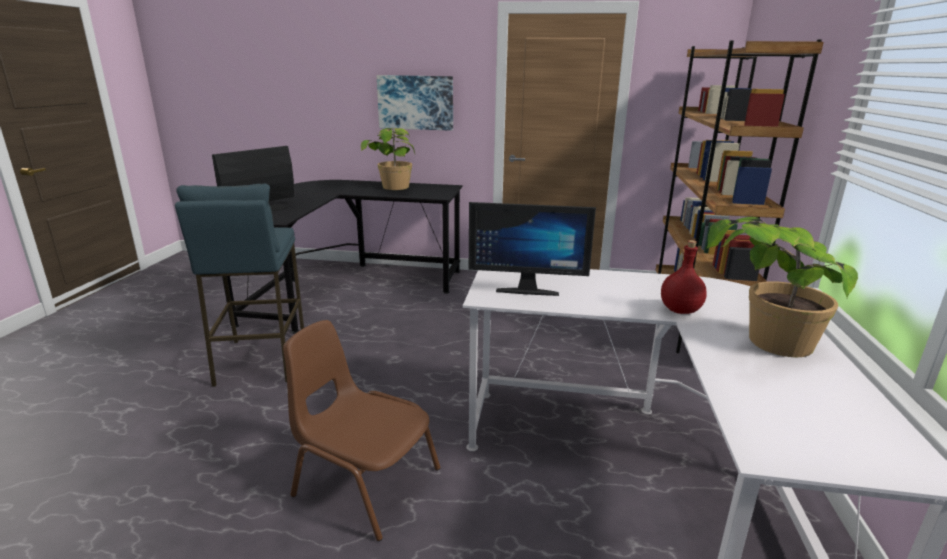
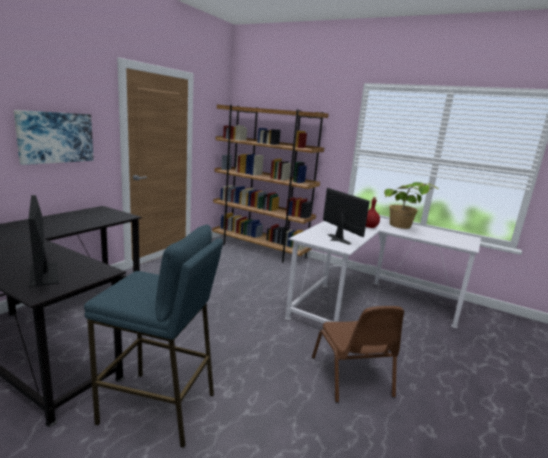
camera: 70 degrees left, 5 degrees down
brown chair [283,320,441,541] -> brown chair turned 60 degrees counterclockwise [312,306,404,403]
potted plant [361,128,415,190] -> none
monitor [469,202,596,296] -> monitor turned 60 degrees counterclockwise [323,188,370,245]

